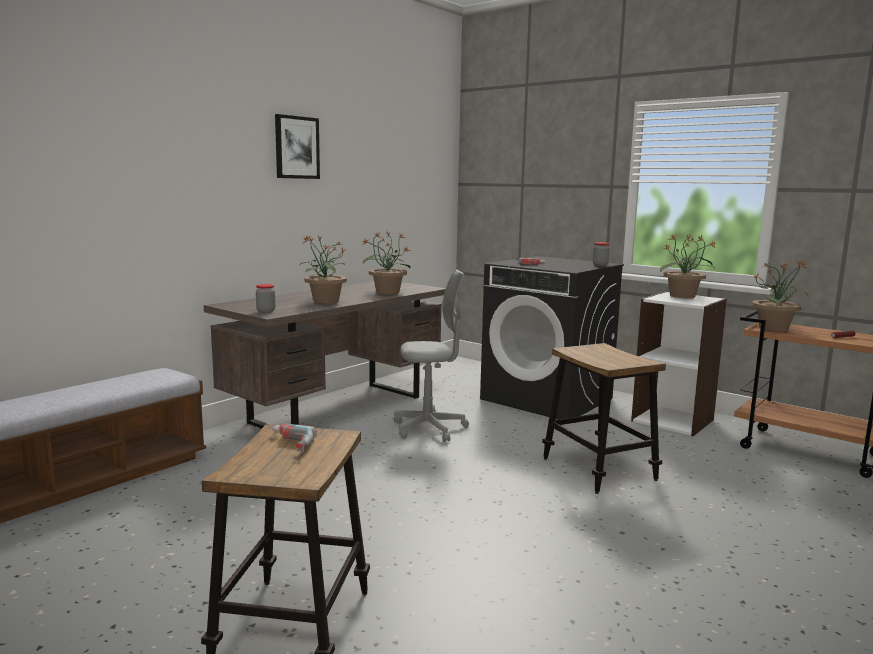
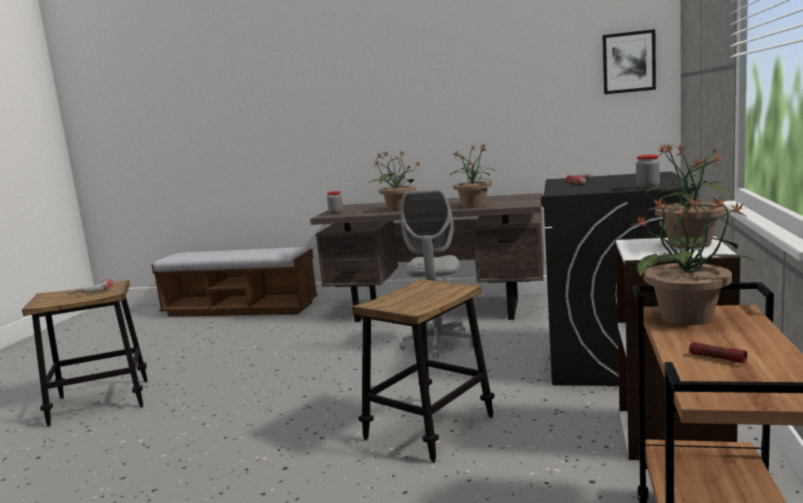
camera: 65 degrees right, 0 degrees up
picture [275,114,320,179] -> picture moved to [602,29,656,94]
grey office chair [394,270,469,442] -> grey office chair turned 45 degrees clockwise [399,189,474,359]

